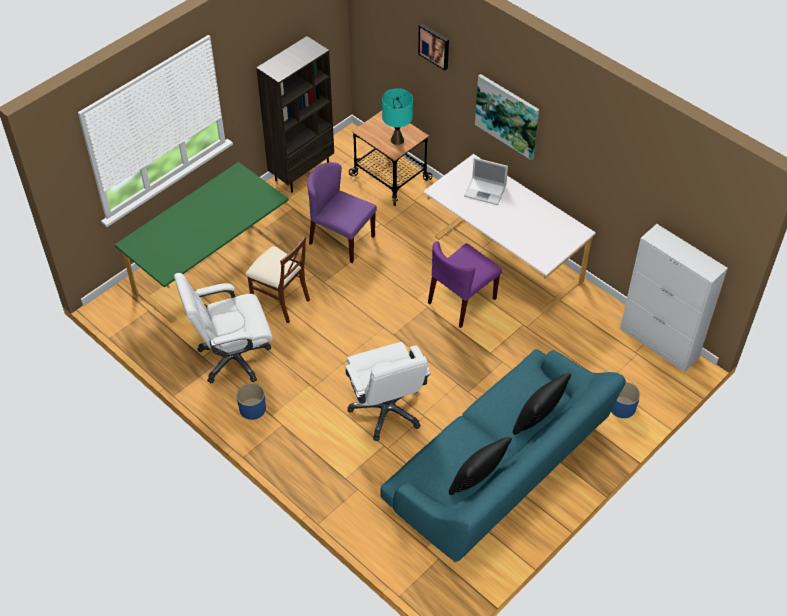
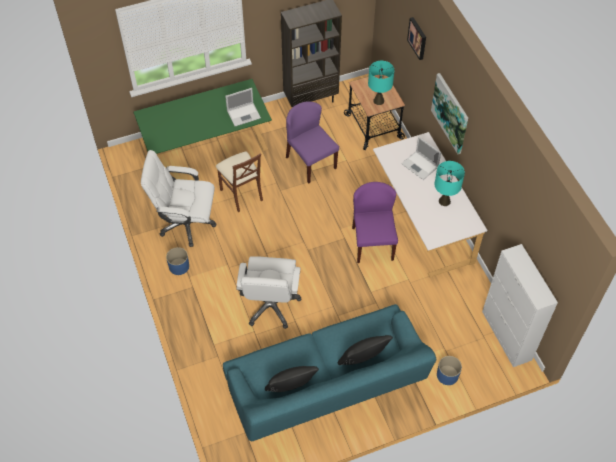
camera: 25 degrees right, 5 degrees up
purple chair [428,241,502,328] -> purple chair turned 105 degrees clockwise [352,182,398,263]
none -> laptop [225,88,261,126]
none -> turquoise table lamp [434,161,465,206]

